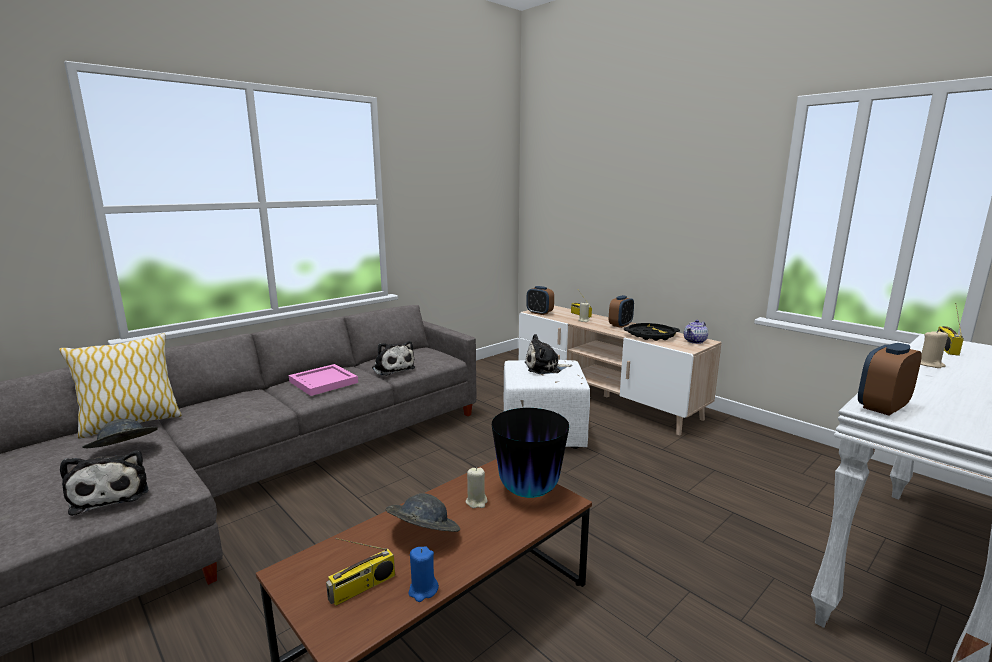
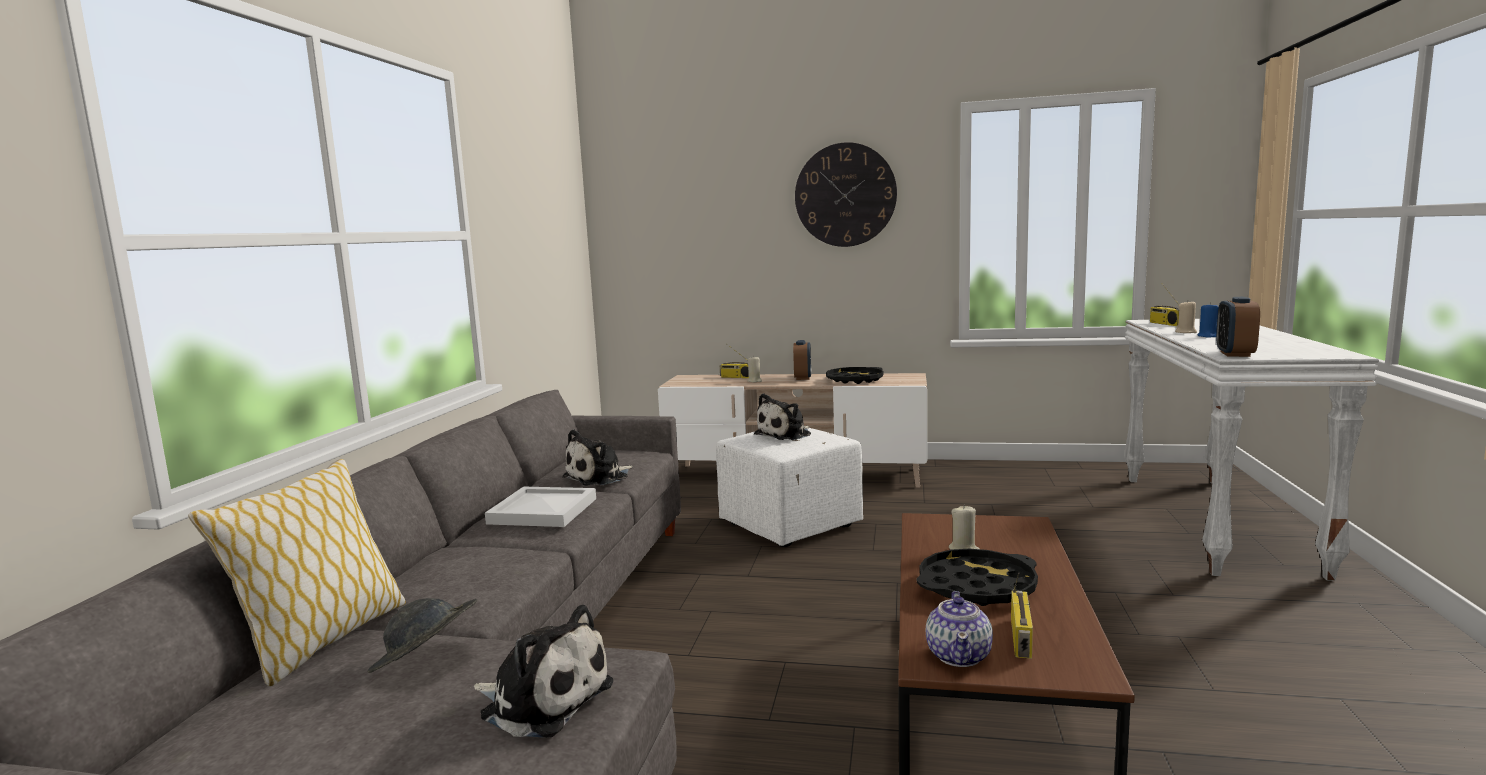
camera: 35 degrees left, 5 degrees down
pink tray [289,364,358,396] -> white tray [485,487,596,527]
plush toy [372,341,415,376] -> plush toy turned 120 degrees clockwise [562,429,633,486]
grey hat [385,493,460,532] -> black tray [917,549,1038,606]
blue candle [409,546,439,602] -> blue candle moved to [1198,302,1219,338]
vase [492,408,569,498] -> none
alarm clock [526,286,554,315] -> none
teapot [684,320,708,344] -> teapot moved to [926,591,993,667]
none -> wall clock [795,142,897,247]

